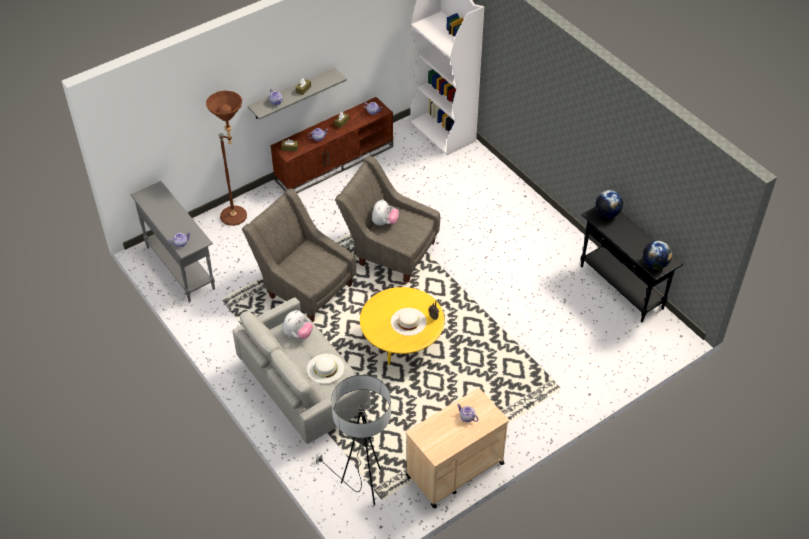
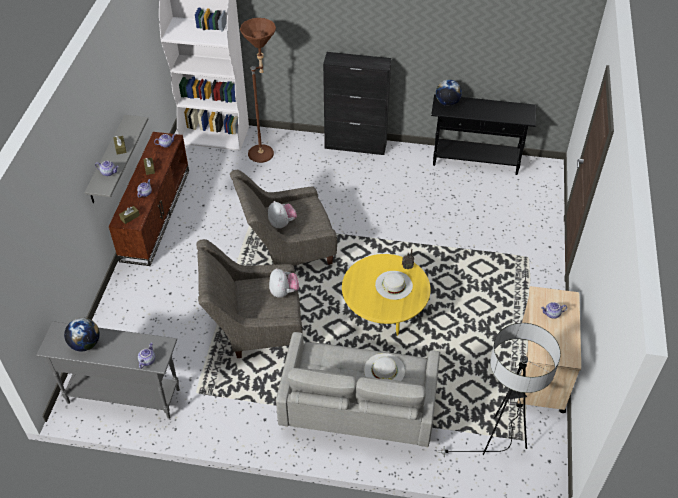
camera: 45 degrees left, 0 degrees up
brown floor lamp [206,90,247,226] -> brown floor lamp moved to [240,18,276,163]
plush toy [282,310,313,339] -> plush toy moved to [269,268,299,298]
globe [643,241,672,269] -> globe moved to [64,318,100,351]
none -> black cabinet [323,52,391,155]

